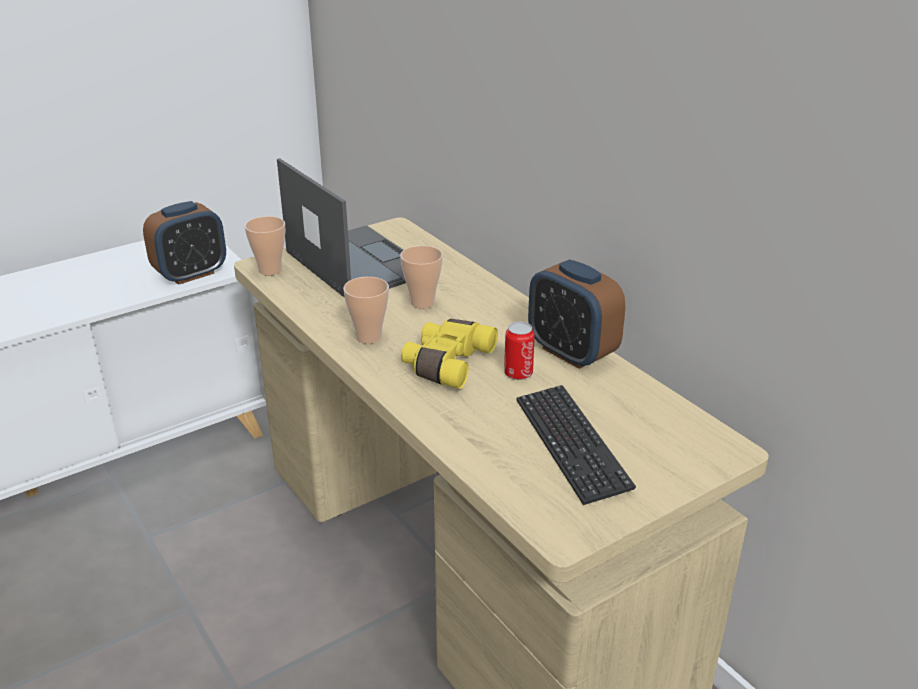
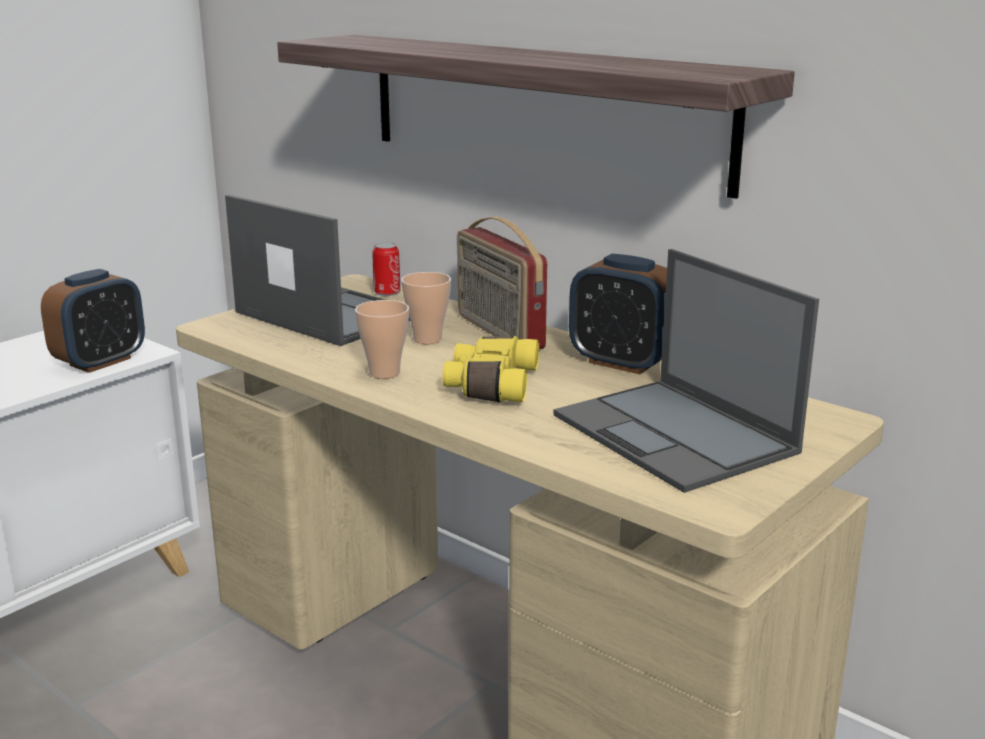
camera: 15 degrees left, 10 degrees down
cup [244,216,285,275] -> none
can [504,322,535,380] -> can moved to [372,242,401,296]
keyboard [516,385,636,505] -> laptop [553,249,819,493]
none -> shelf [277,35,795,199]
none -> radio [457,217,547,349]

